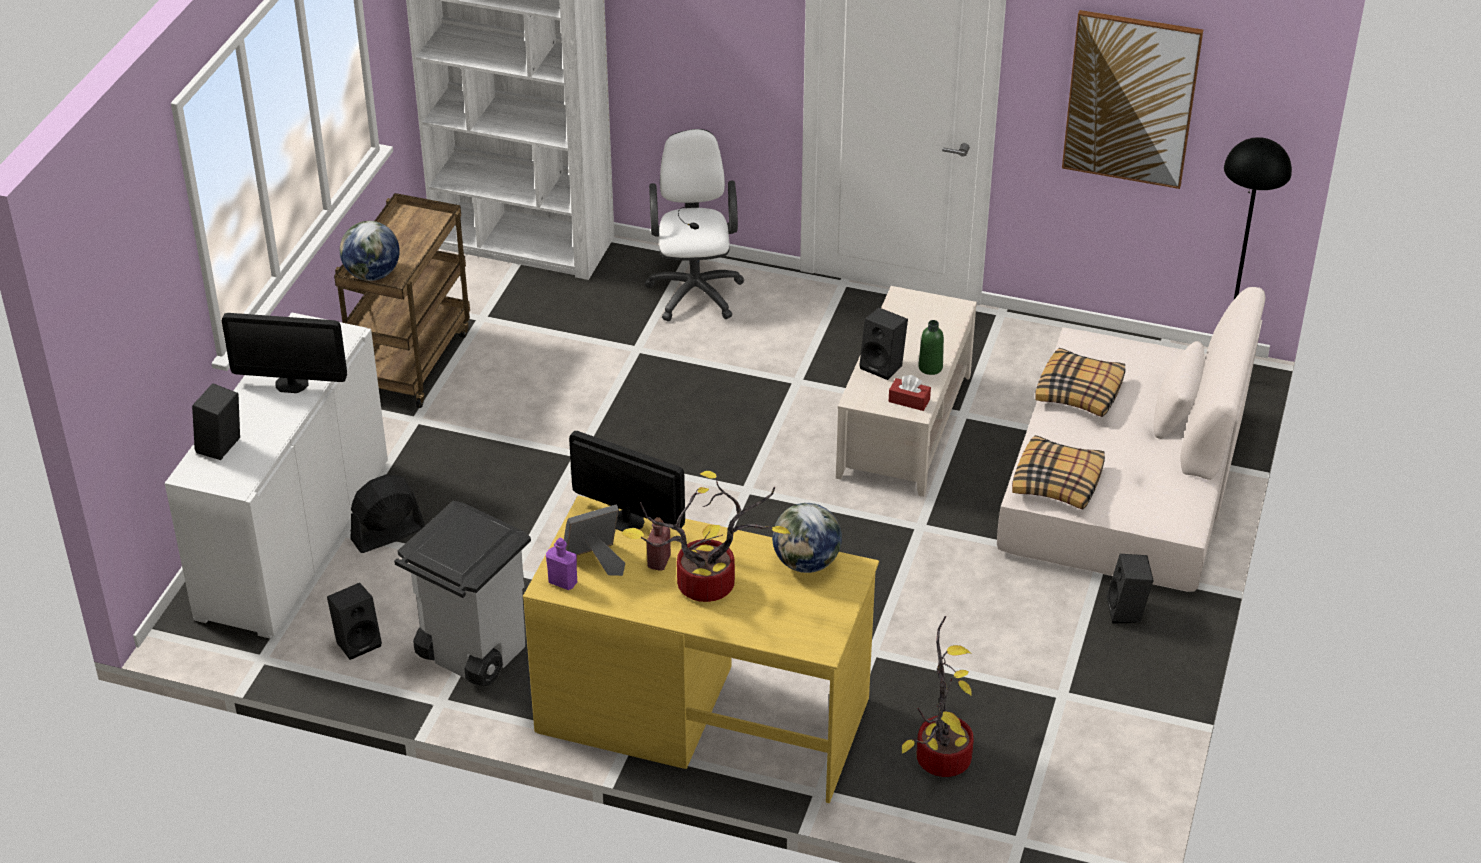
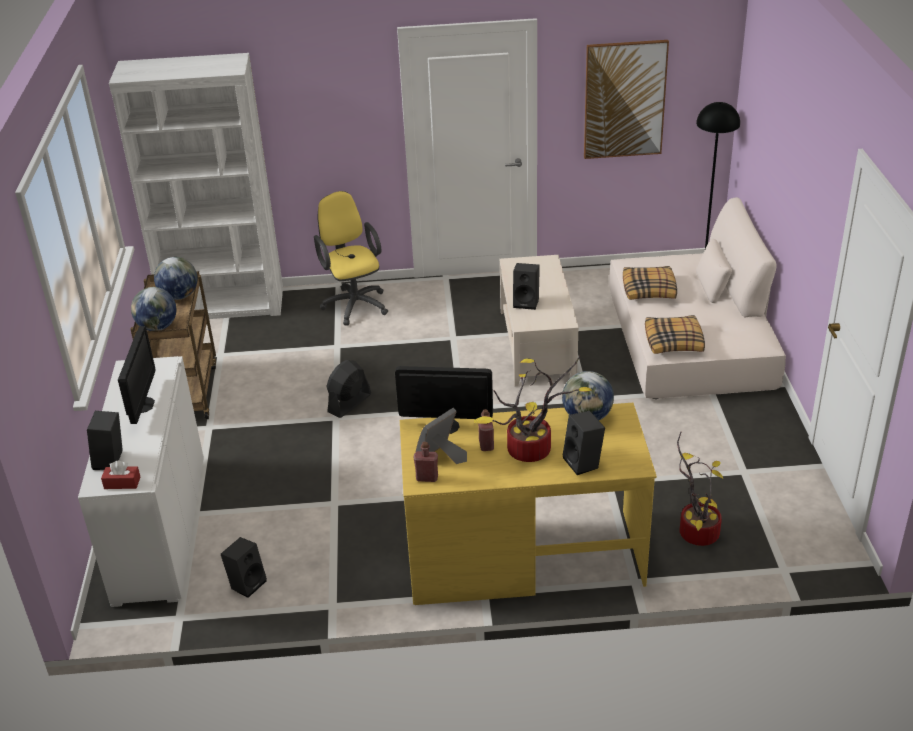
camera: 20 degrees left, 5 degrees down
monitor [222,313,347,393] -> monitor turned 75 degrees counterclockwise [118,326,155,424]
black fan [350,474,425,553] -> black fan moved to [326,360,371,418]
grey trash can [394,501,531,686] -> none
purple bottle [546,538,577,590] -> red bottle [413,442,438,482]
white office chair [644,129,745,321] -> yellow office chair [314,191,388,326]
red tissue box [888,375,931,411] -> red tissue box moved to [101,461,140,489]
green bottle [918,320,944,375] -> none
black speaker [1107,554,1154,624] -> black speaker moved to [562,411,605,475]
none -> globe [154,257,197,300]

